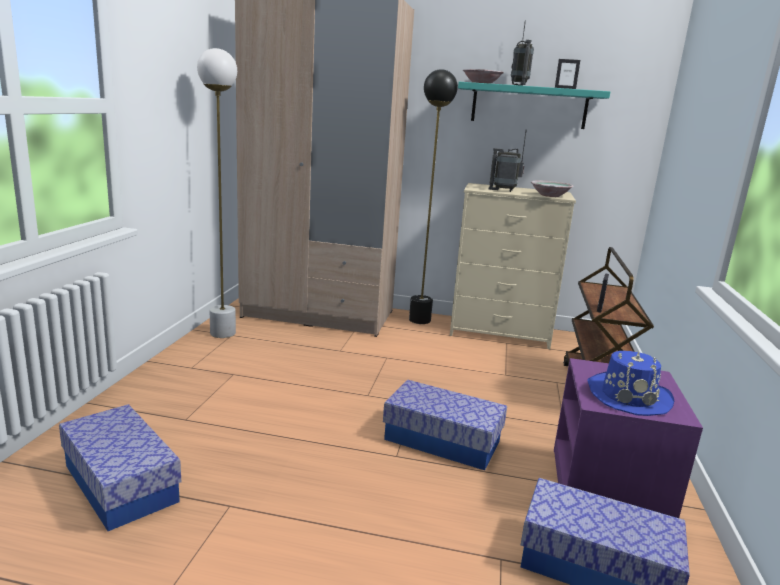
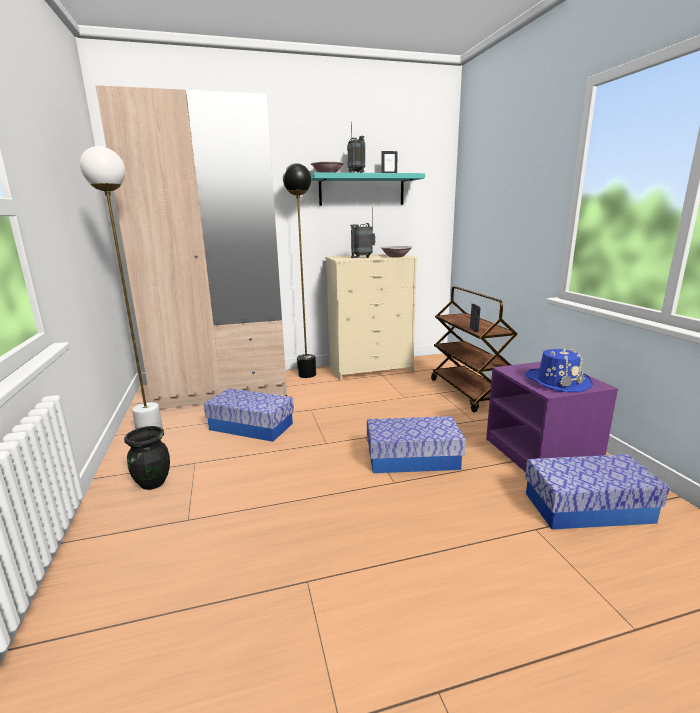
camera: 25 degrees left, 0 degrees up
storage box [59,404,181,531] -> storage box moved to [204,388,294,442]
none -> black vase [124,426,170,490]

